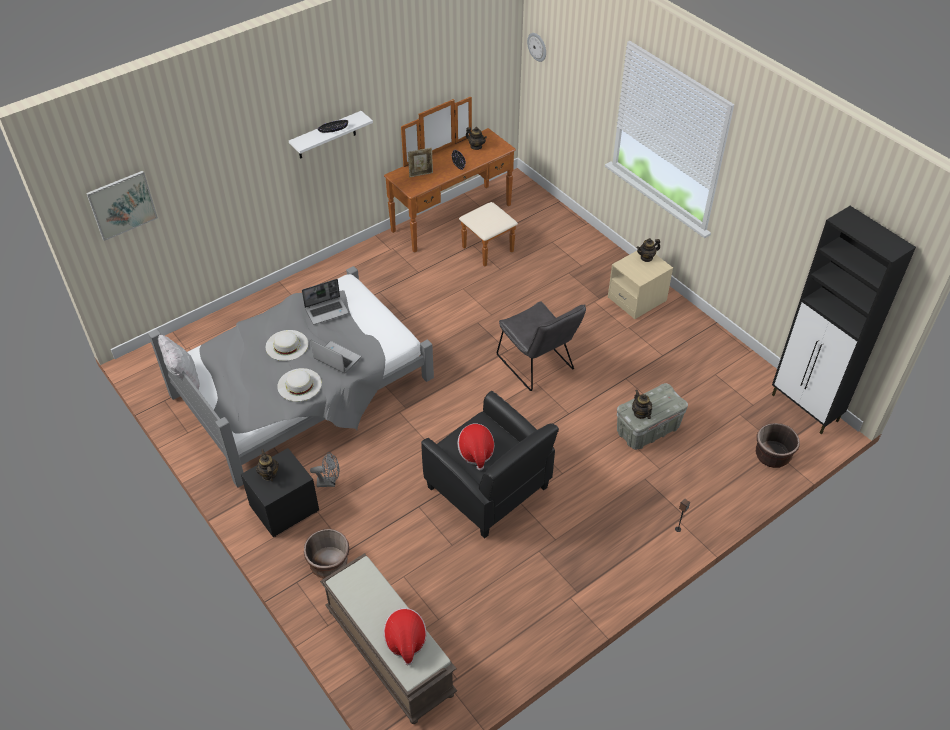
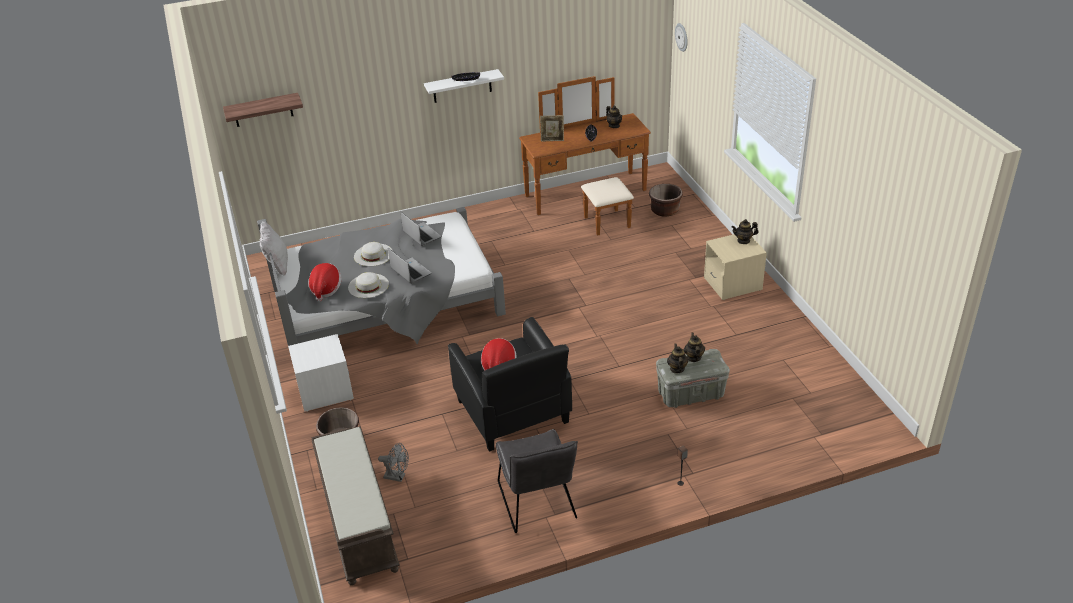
camera: 20 degrees right, 10 degrees down
picture [86,171,158,241] -> shelf [223,93,303,127]
black nightstand [241,448,319,537] -> white nightstand [288,334,354,412]
teapot [256,449,279,481] -> teapot moved to [684,333,705,362]
laptop [302,279,349,324] -> laptop turned 120 degrees counterclockwise [400,212,442,246]
grey fan [310,452,340,487] -> grey fan moved to [378,443,409,482]
hat [384,608,426,665] -> hat moved to [309,263,341,301]
grey chair [497,301,586,391] -> grey chair moved to [496,429,578,533]
brown planter [756,423,800,468] -> brown planter moved to [649,184,683,217]
black cabinet [772,206,916,434] -> none

